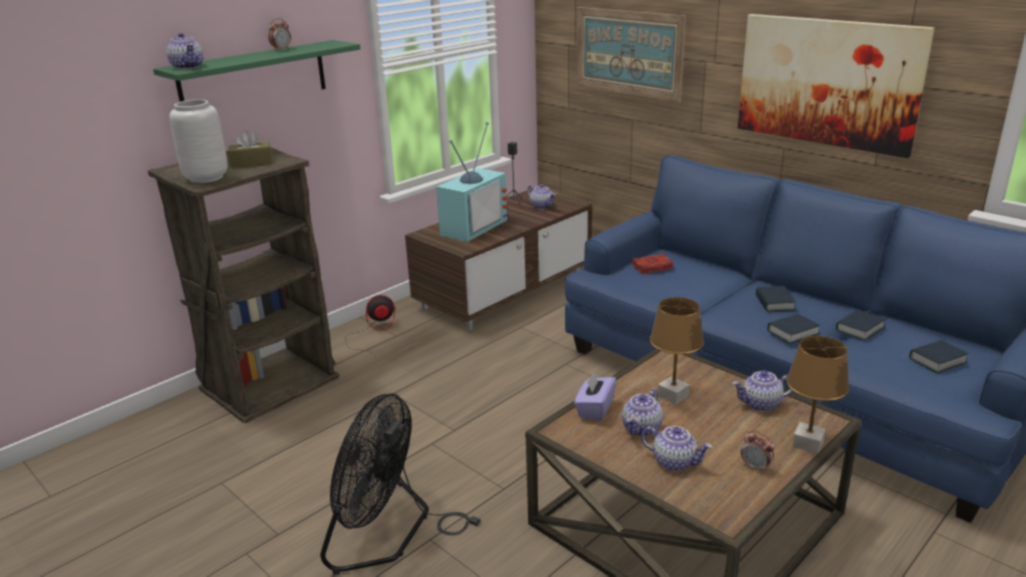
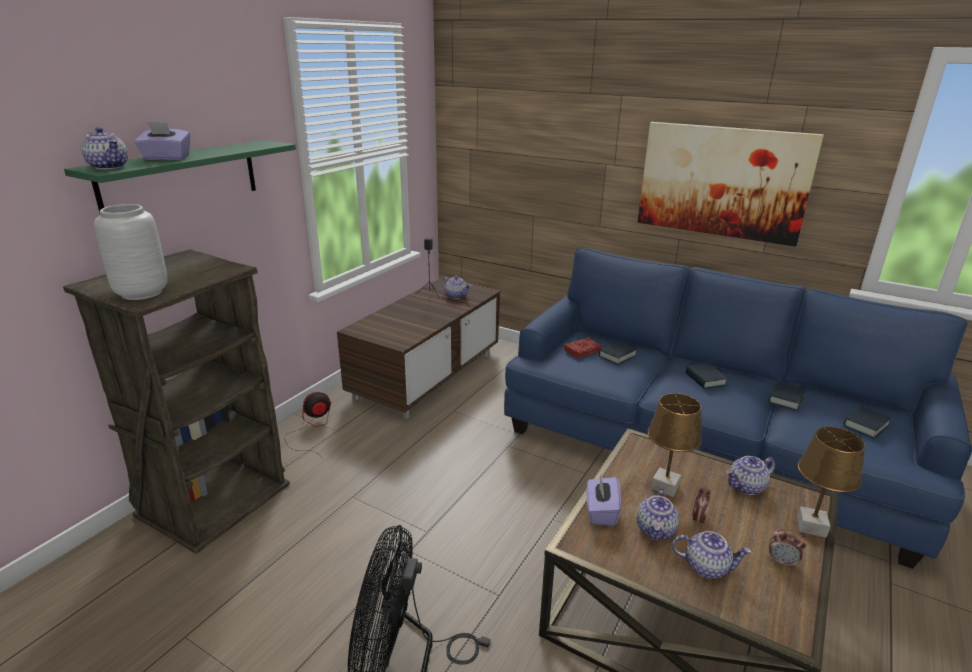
camera: 15 degrees left, 0 degrees up
brown tissue box [228,130,272,168] -> none
alarm clock [268,18,291,51] -> alarm clock moved to [692,486,711,527]
television [436,122,508,242] -> none
picture [577,7,686,102] -> none
book [767,314,820,344] -> book moved to [599,342,637,365]
none -> purple tissue box [134,122,190,160]

